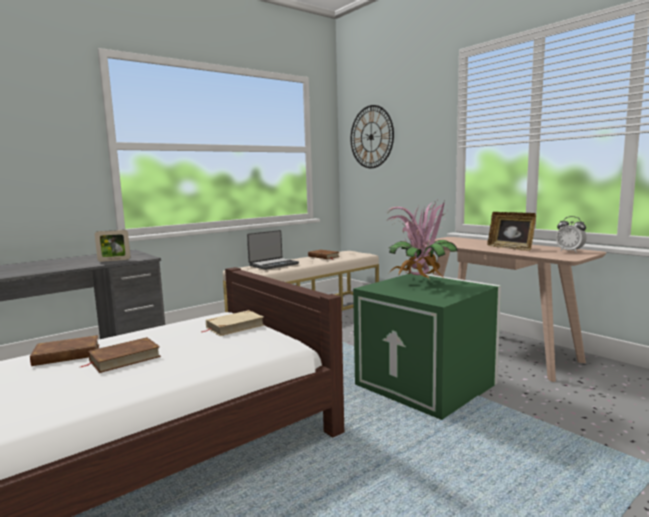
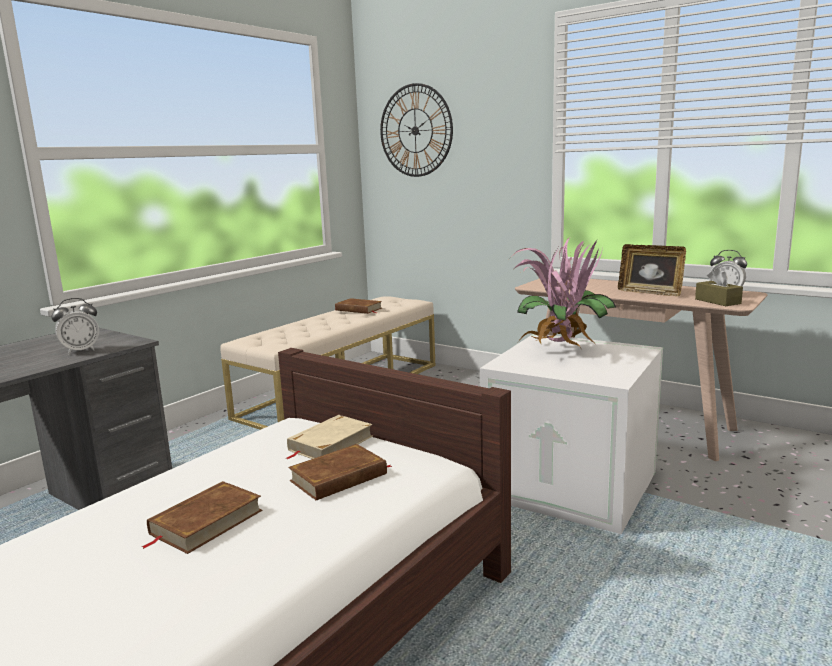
camera: 15 degrees left, 5 degrees up
brown book [30,335,99,366] -> brown book moved to [288,444,392,500]
picture frame [95,230,130,262] -> alarm clock [51,298,99,354]
laptop [247,230,299,270] -> none
green storage box [353,273,501,420] -> white storage box [480,334,663,534]
none -> brown tissue box [695,268,743,306]

